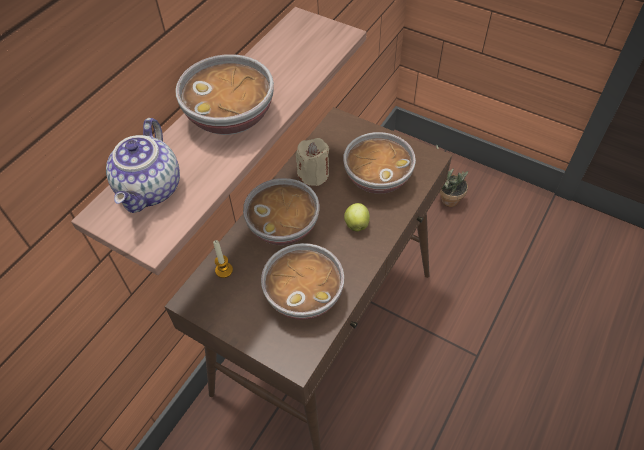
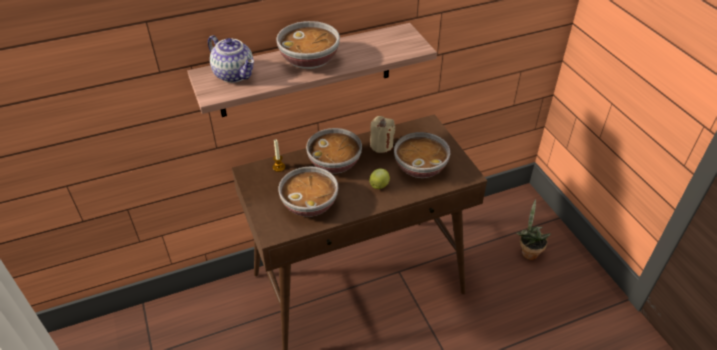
camera: 35 degrees right, 10 degrees down
teapot [106,118,180,213] -> teapot turned 90 degrees counterclockwise [208,35,254,83]

